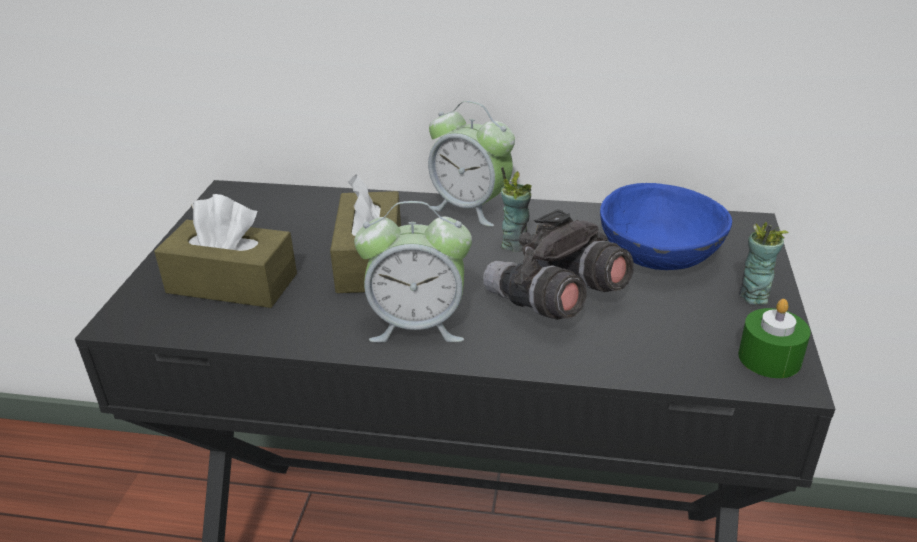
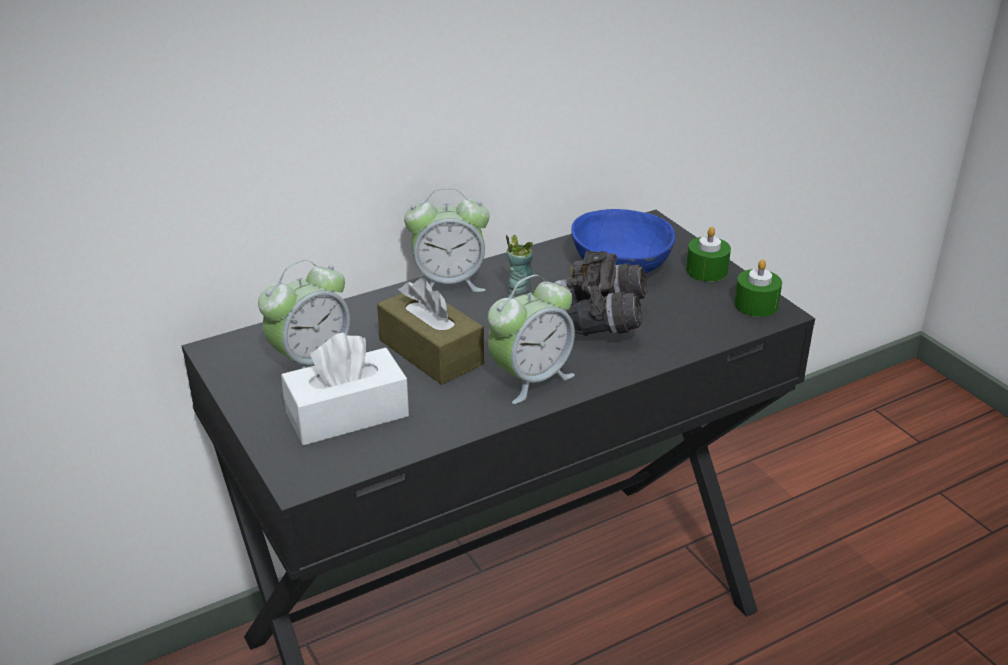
camera: 40 degrees left, 0 degrees up
brown tissue box [154,194,297,308] -> white tissue box [281,333,409,445]
cup [739,222,788,305] -> green candle [686,227,731,282]
none -> alarm clock [258,260,350,369]

